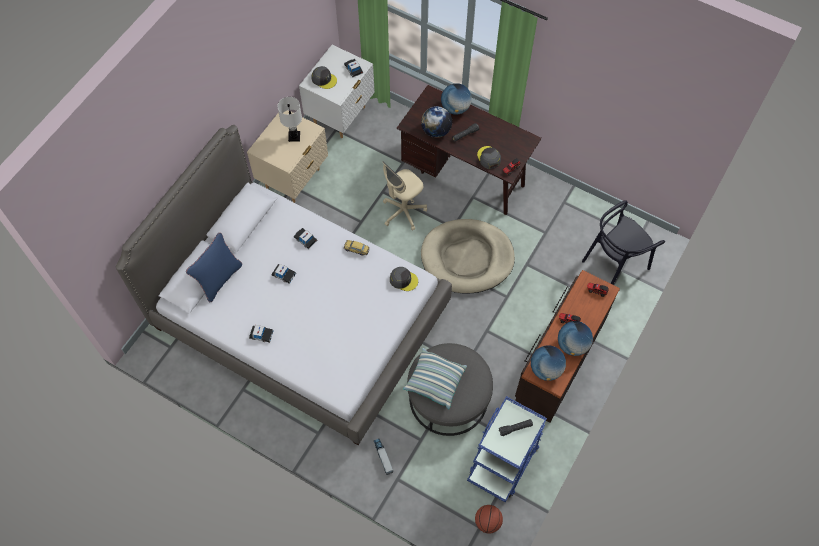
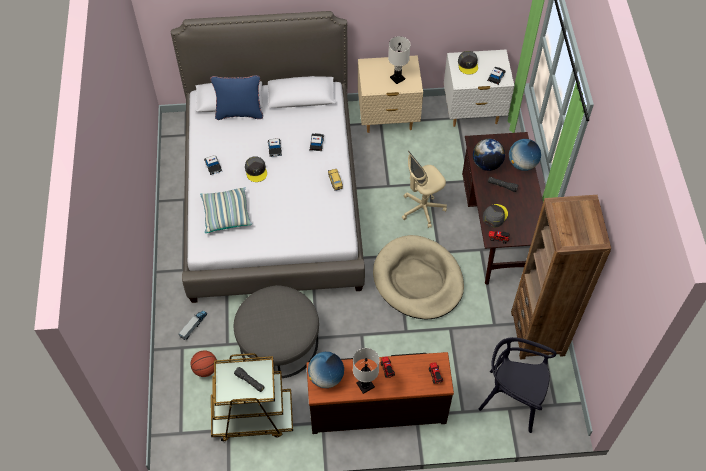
camera: 55 degrees right, 5 degrees down
beige office chair [382,161,427,231] -> beige office chair turned 45 degrees counterclockwise [402,151,447,228]
grey cap [390,267,418,291] -> grey cap moved to [245,156,267,182]
pillow [403,348,467,409] -> pillow moved to [200,187,252,233]
blue cart [467,396,547,502] -> brown cart [211,353,293,442]
basketball [475,505,503,534] -> basketball moved to [191,350,217,377]
globe [558,321,593,356] -> white table lamp [353,348,379,394]
none -> brown bookcase [511,195,611,360]

